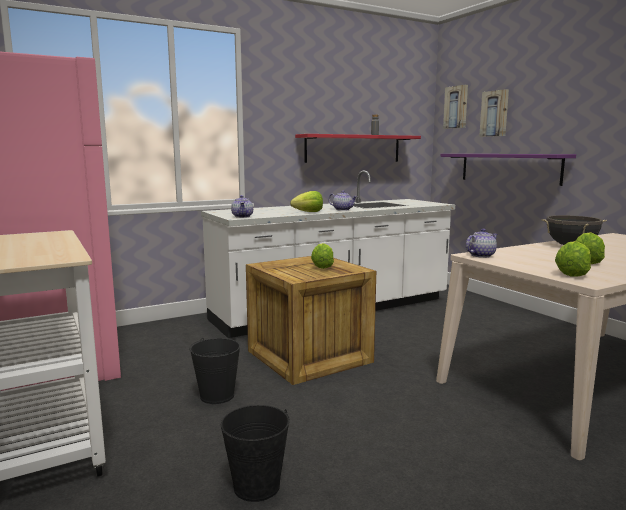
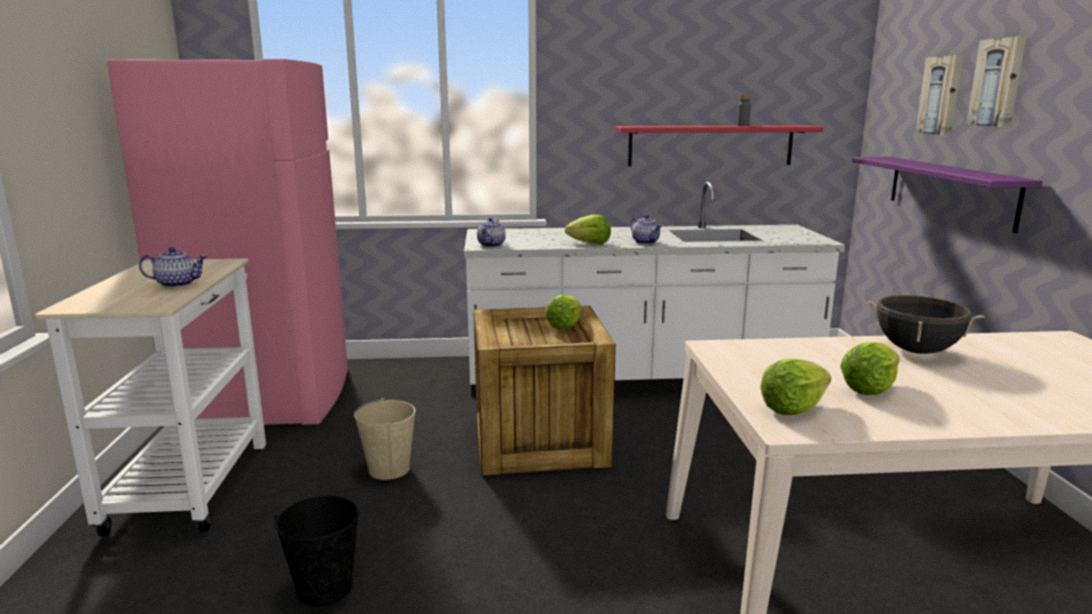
camera: 25 degrees right, 5 degrees up
black bucket [189,338,240,404] -> beige bucket [354,398,416,480]
picture [443,85,468,129] -> picture moved to [966,36,1027,127]
teapot [466,229,498,258] -> teapot moved to [139,247,208,288]

